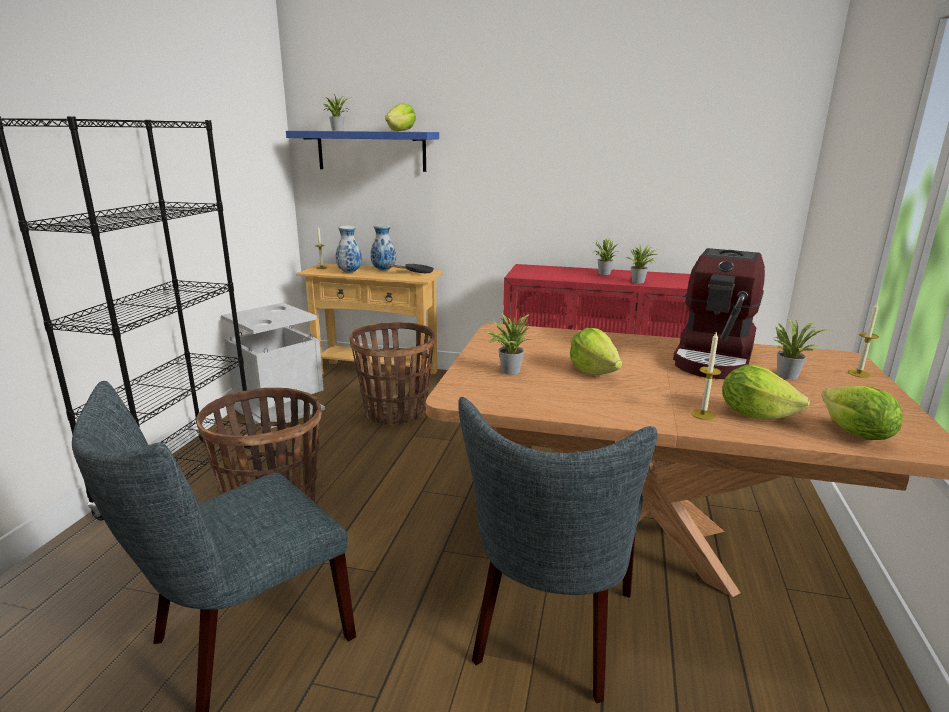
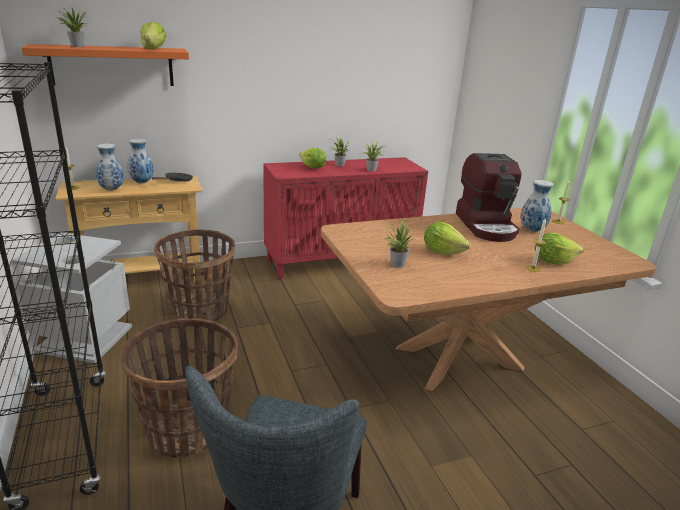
camera: 35 degrees left, 5 degrees up
blue shelf [286,131,439,172] -> orange shelf [22,44,189,86]
grey chair [458,397,657,703] -> none
potted plant [773,318,826,380] -> vase [520,180,553,232]
lettuce [821,385,903,440] -> lettuce moved to [299,148,326,169]

